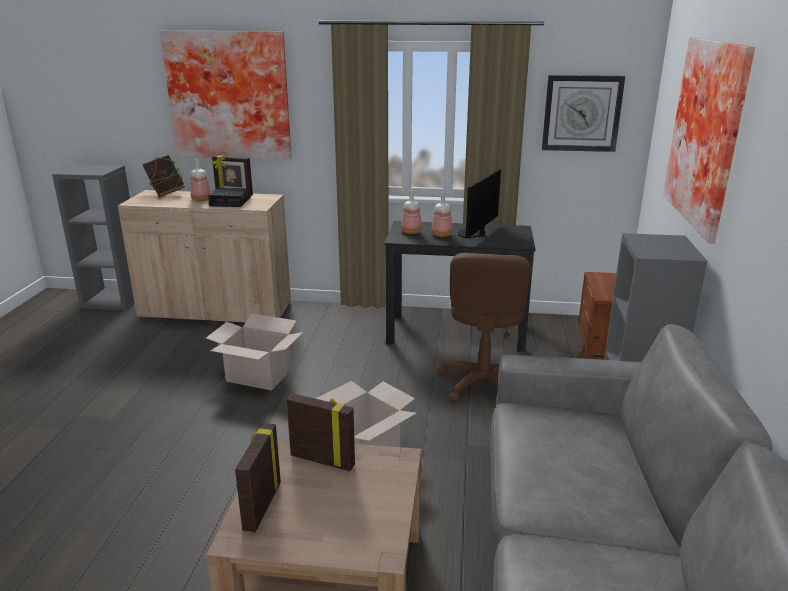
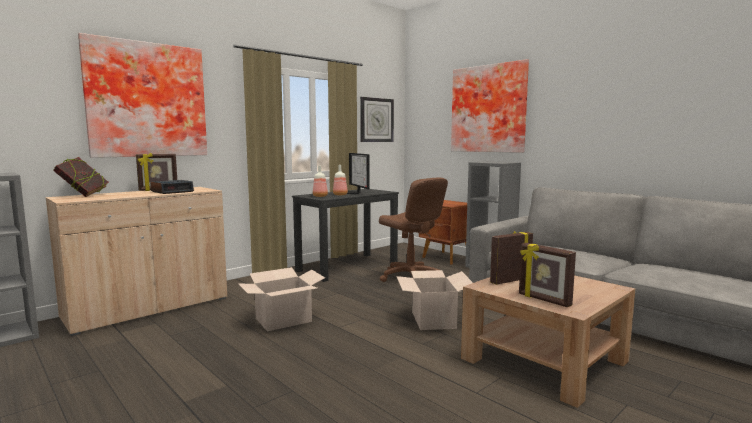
camera: 50 degrees left, 15 degrees down
bottle [191,159,211,201] -> none

